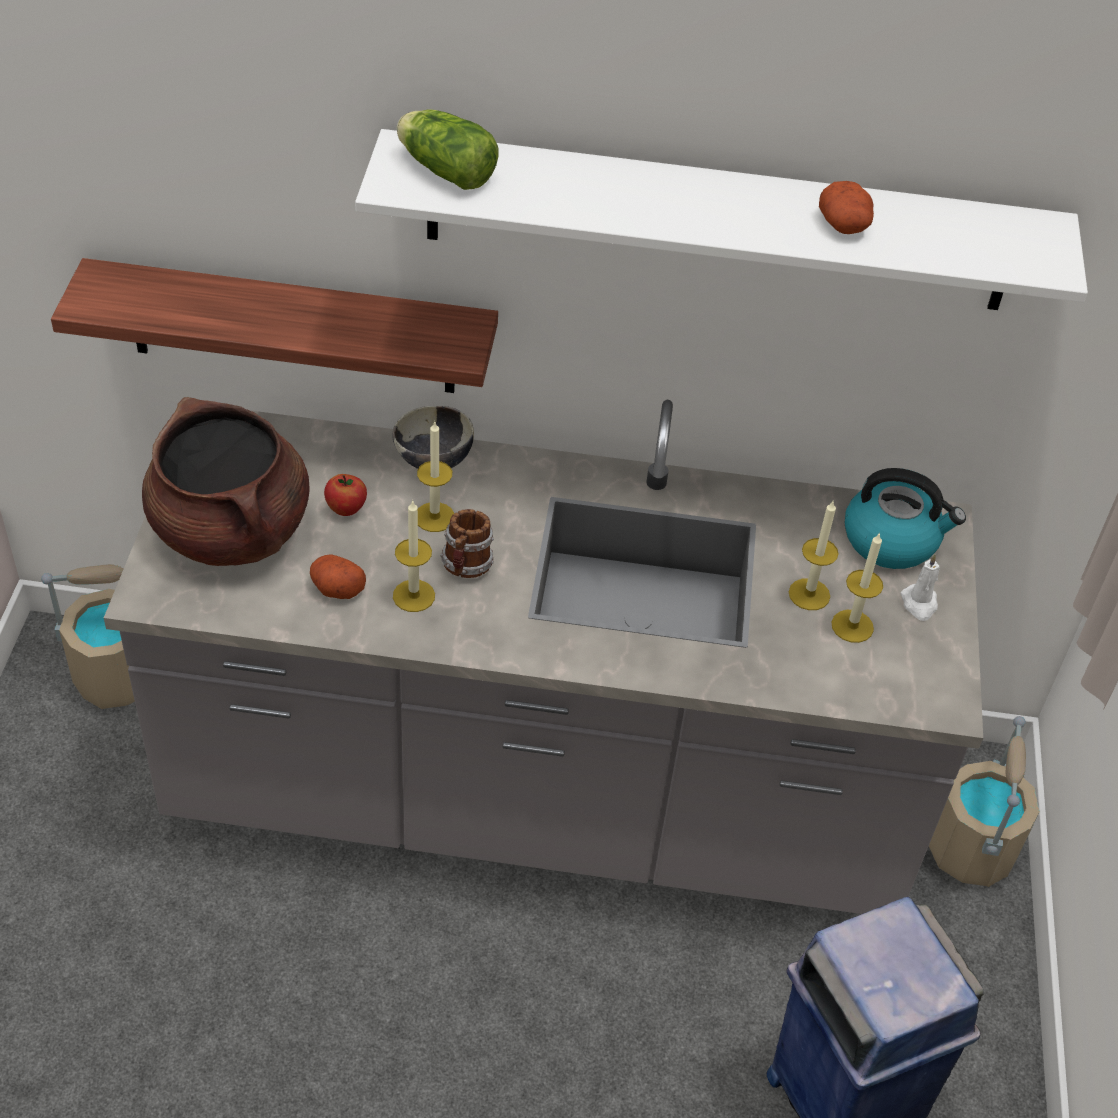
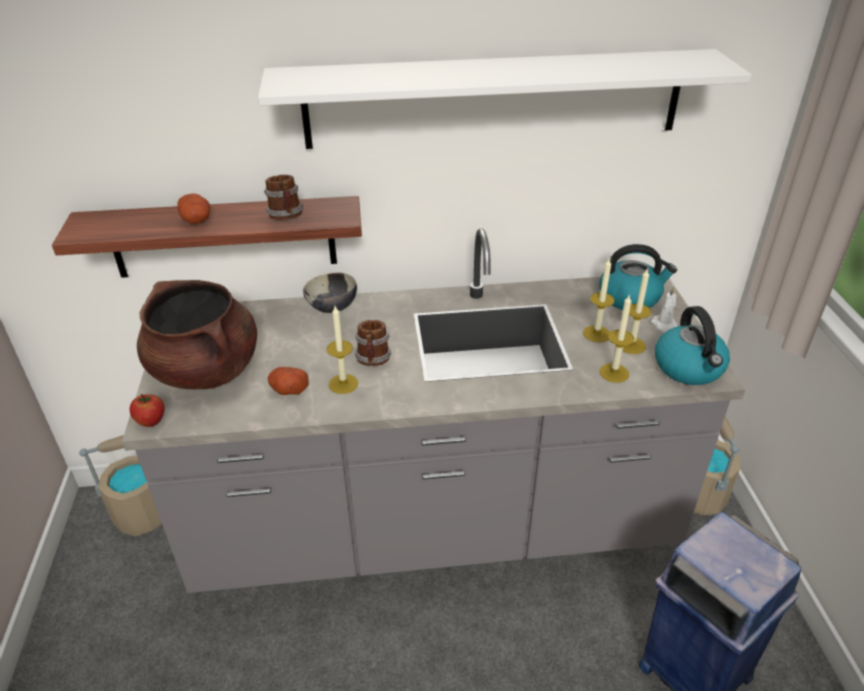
camera: 10 degrees left, 10 degrees down
apple [324,474,367,516] -> apple moved to [130,394,165,427]
lettuce [397,109,499,190] -> none
candle [417,422,454,532] -> candle moved to [600,295,634,383]
potato [819,181,874,234] -> potato moved to [177,193,211,224]
none -> mug [264,175,303,220]
none -> kettle [655,306,730,385]

